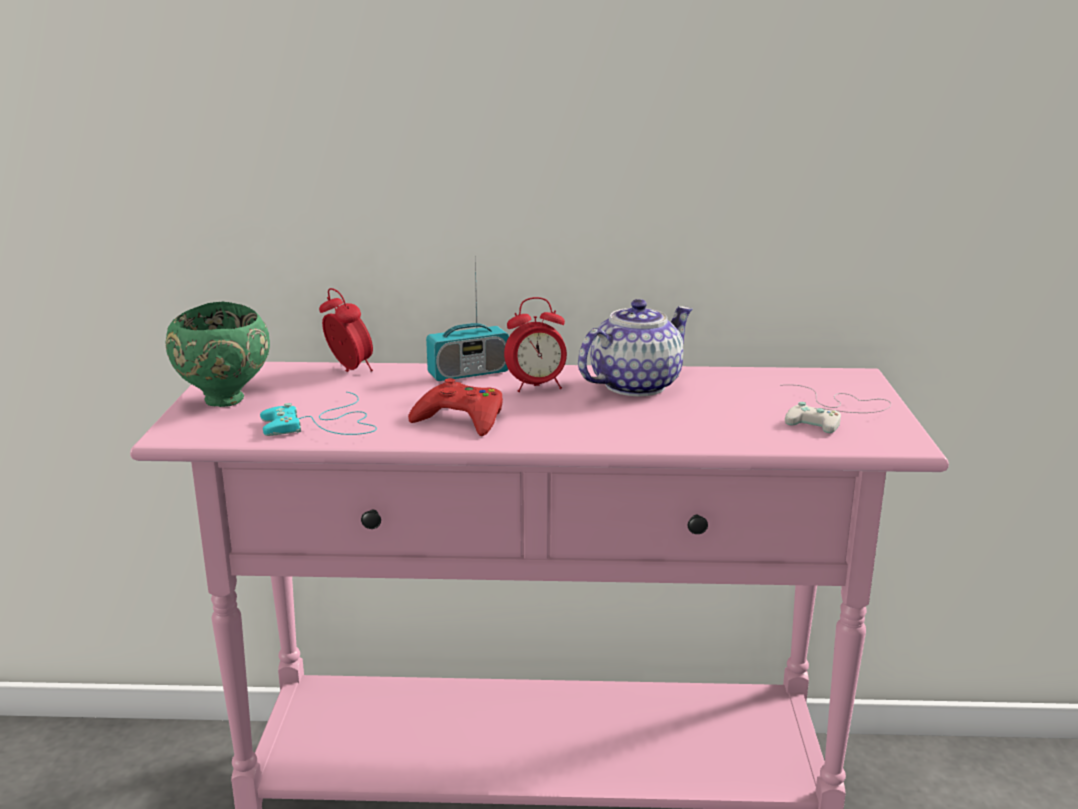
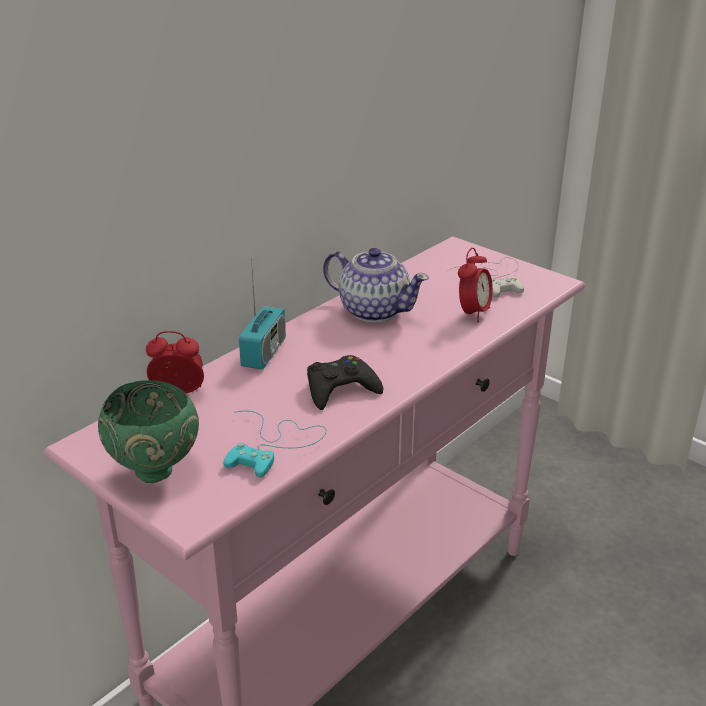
camera: 50 degrees left, 10 degrees up
red game controller [408,378,503,436] -> black game controller [307,355,383,410]
alarm clock [504,297,567,392] -> alarm clock moved to [458,248,493,322]
teapot [578,299,693,397] -> teapot turned 120 degrees clockwise [323,248,429,322]

